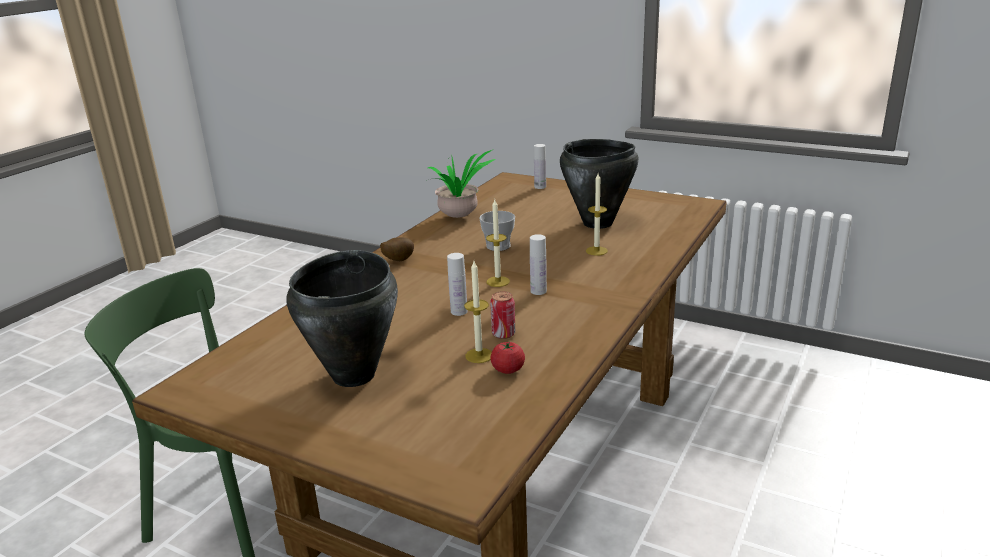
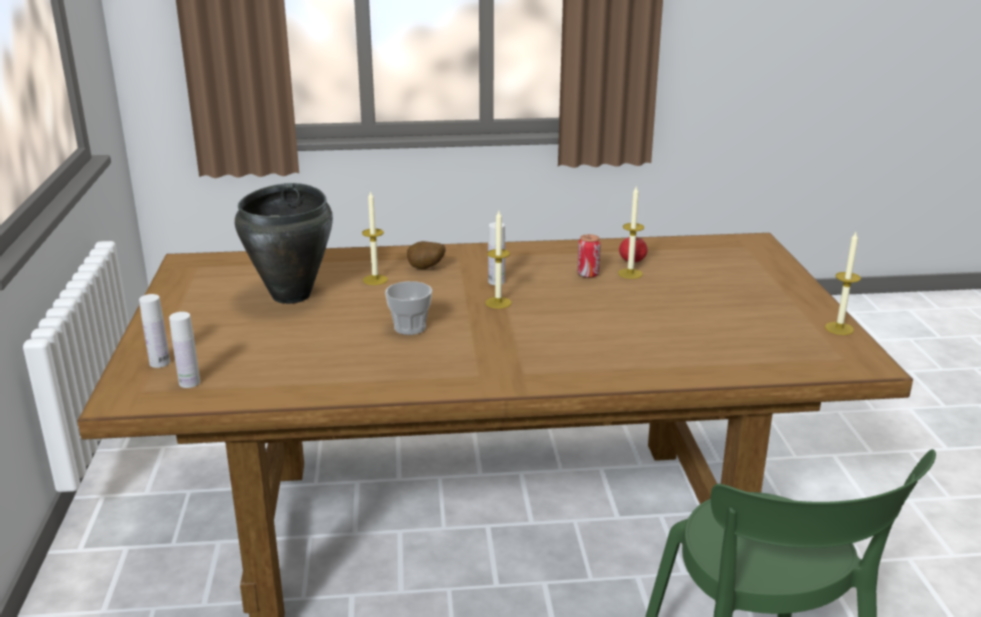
camera: 125 degrees left, 0 degrees up
black cooking pot [286,250,398,387] -> none
potato [380,237,414,261] -> potato moved to [407,241,445,269]
potted plant [428,150,495,218] -> none
white bottle [447,253,468,316] -> white bottle moved to [169,312,200,388]
none -> candle [825,232,861,335]

